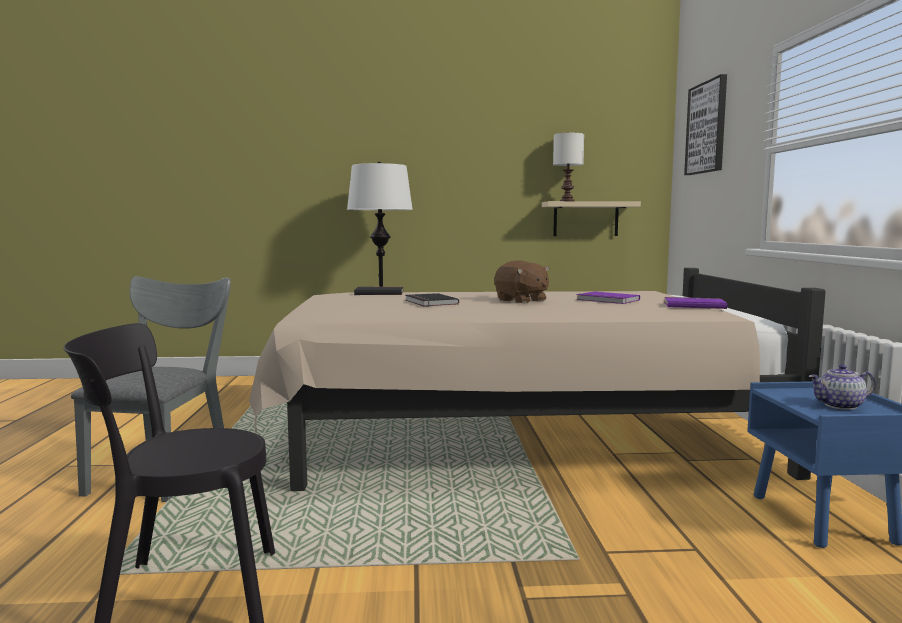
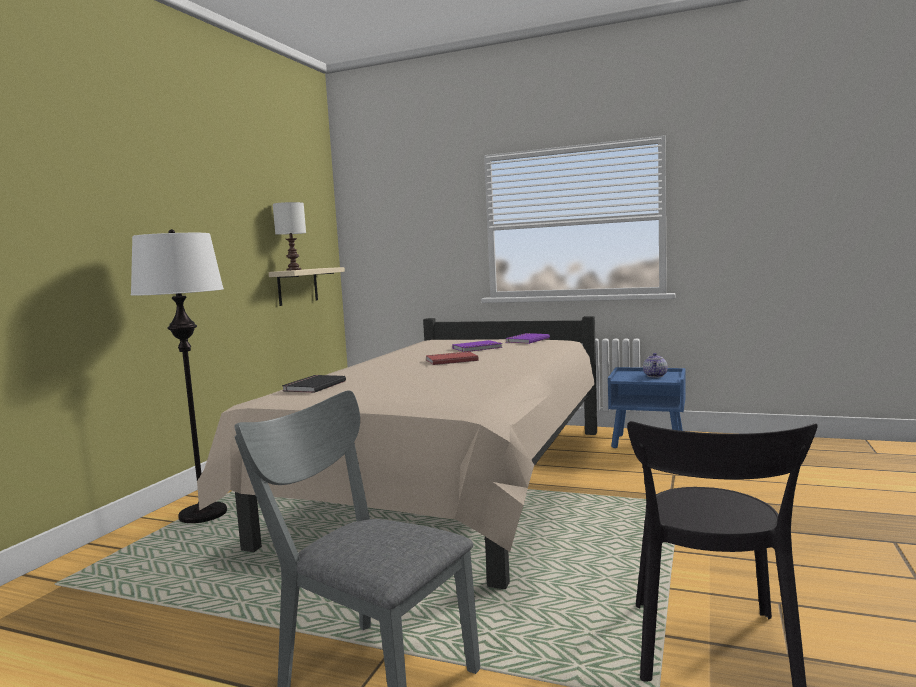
camera: 65 degrees left, 0 degrees up
black book [405,293,459,307] -> none
brown plush toy [494,260,550,304] -> red book [426,352,479,365]
picture [684,74,727,175] -> none

